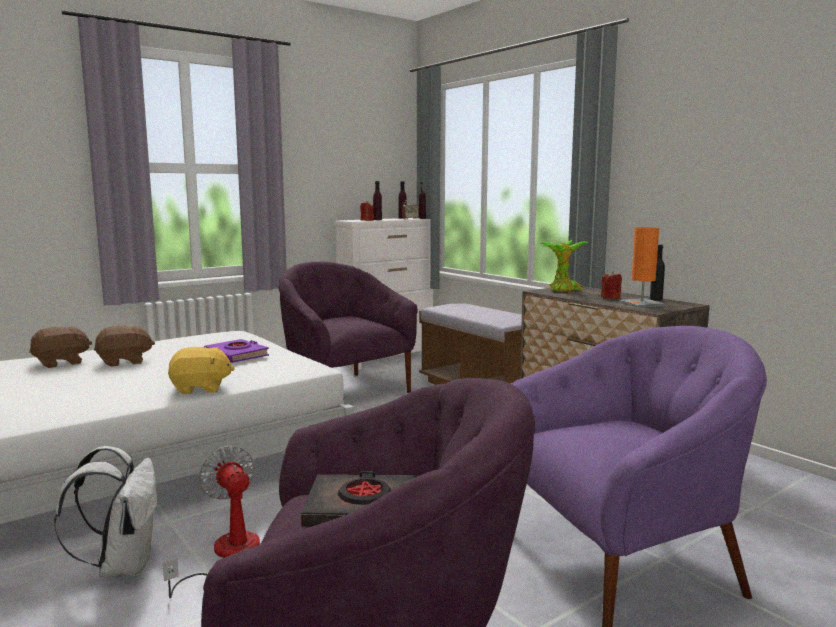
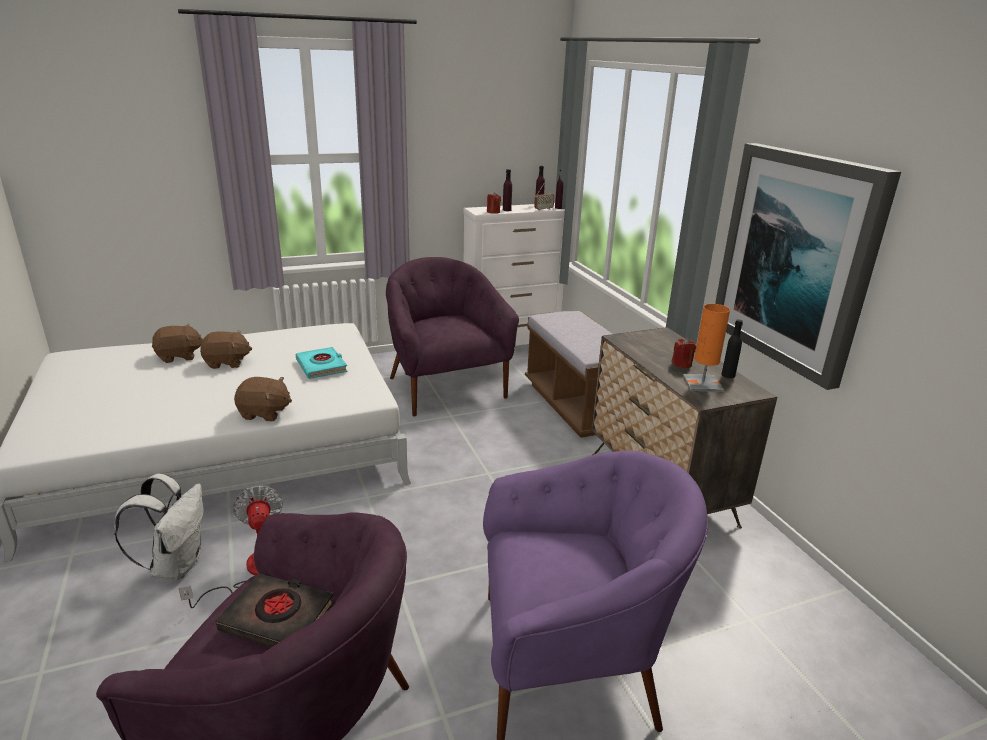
camera: 15 degrees right, 15 degrees up
yellow plush toy [168,347,235,394] -> brown plush toy [234,377,292,421]
purple book [204,339,269,363] -> turquoise book [296,347,348,379]
potted plant [540,240,588,293] -> none
none -> picture [715,143,901,390]

